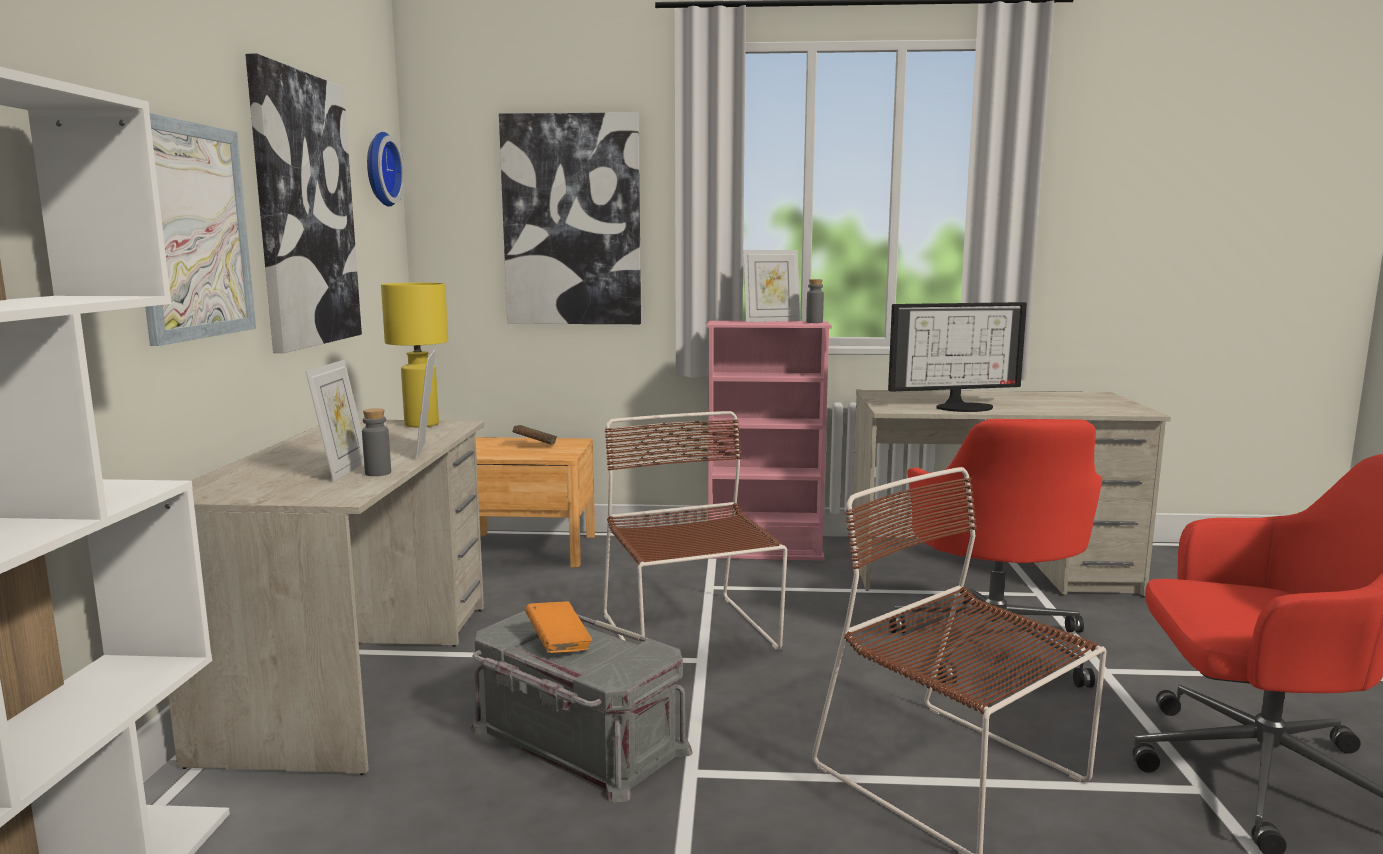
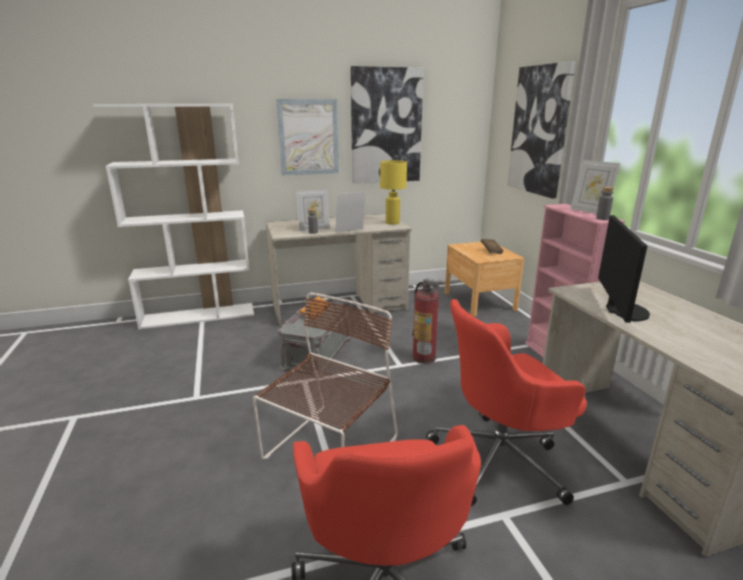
camera: 70 degrees right, 10 degrees up
wall clock [367,132,405,207] -> none
brown chair [603,411,787,650] -> fire extinguisher [412,279,442,364]
monitor [888,302,1027,412] -> monitor turned 135 degrees counterclockwise [598,215,650,323]

